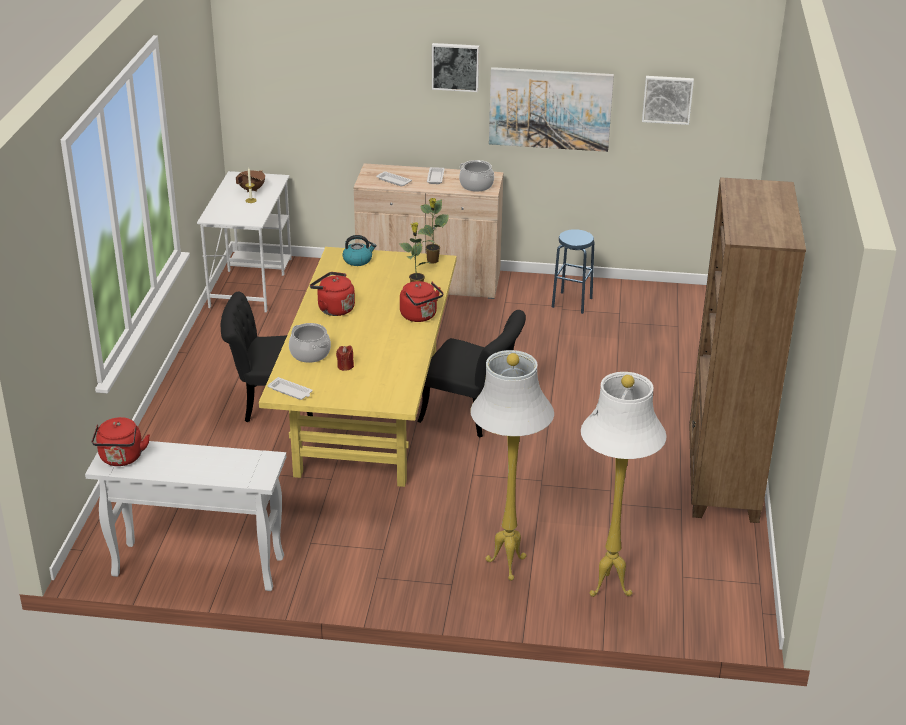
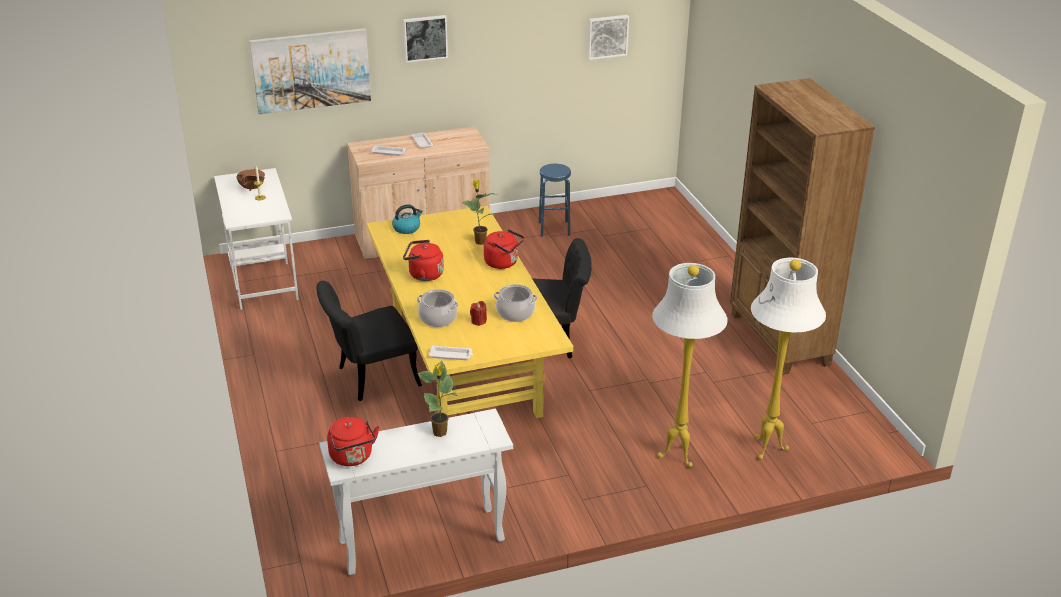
camera: 25 degrees left, 0 degrees up
potted plant [417,198,448,264] -> potted plant moved to [417,361,457,437]
cooking pot [459,160,494,192] -> cooking pot moved to [494,284,537,322]
picture [489,67,614,152] -> picture moved to [249,28,371,114]

